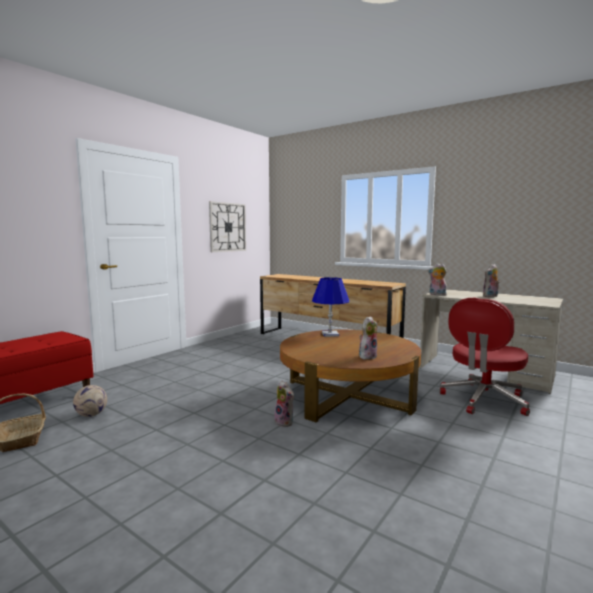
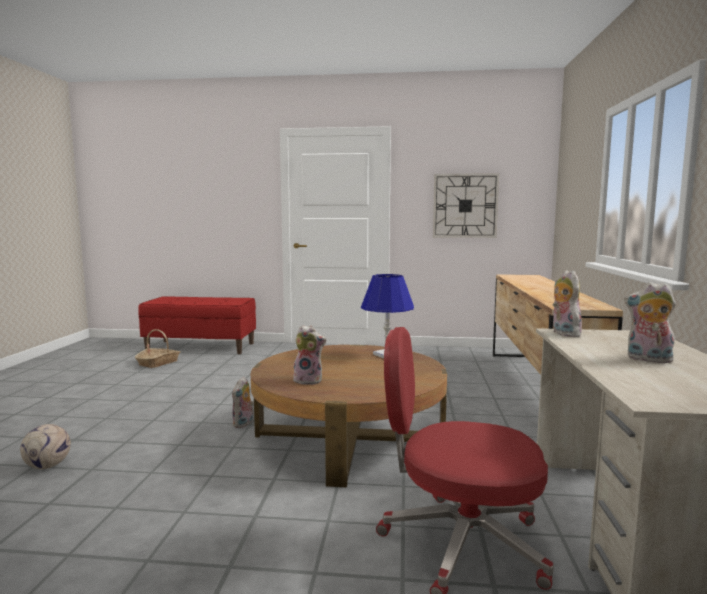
camera: 60 degrees right, 0 degrees up
football [73,385,107,417] -> football moved to [20,424,71,469]

